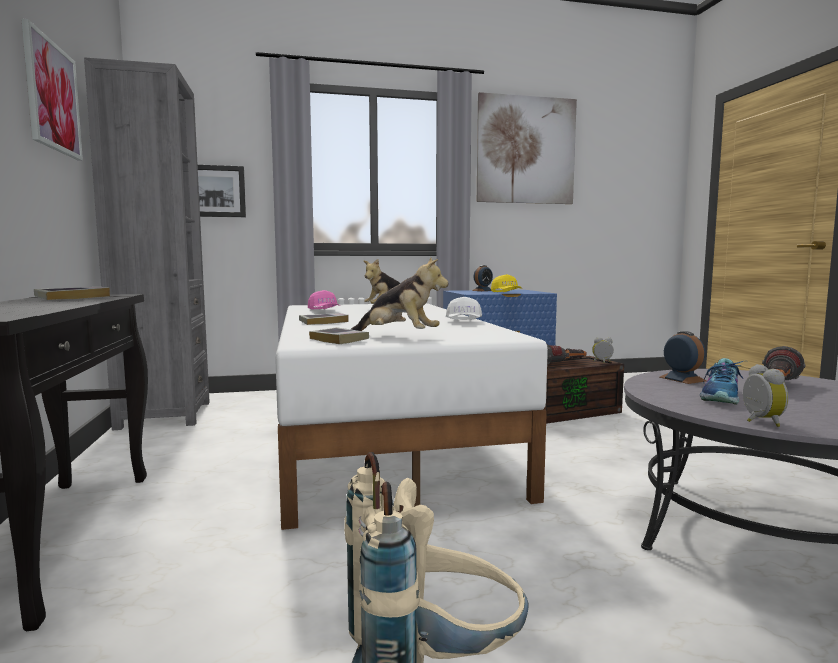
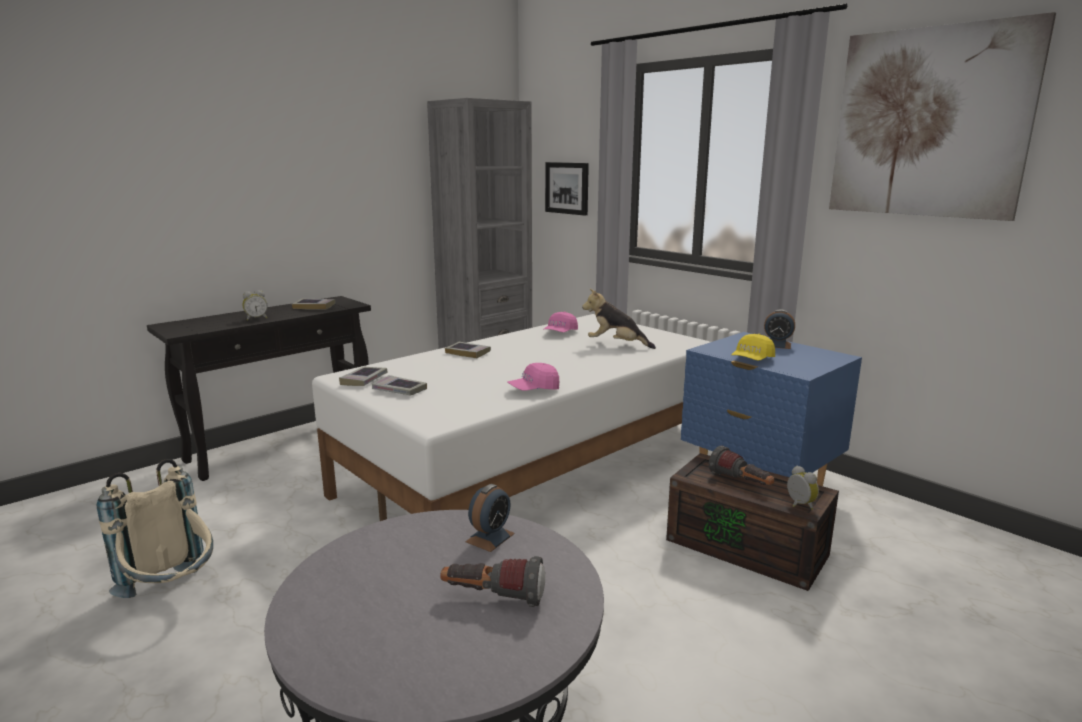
camera: 60 degrees right, 10 degrees up
picture [21,18,83,161] -> none
plush toy [351,257,449,331] -> book [372,375,427,396]
white cap [446,297,482,320] -> pink cap [507,363,559,391]
shoe [700,358,743,405] -> none
alarm clock [743,364,788,427] -> alarm clock moved to [242,290,268,321]

